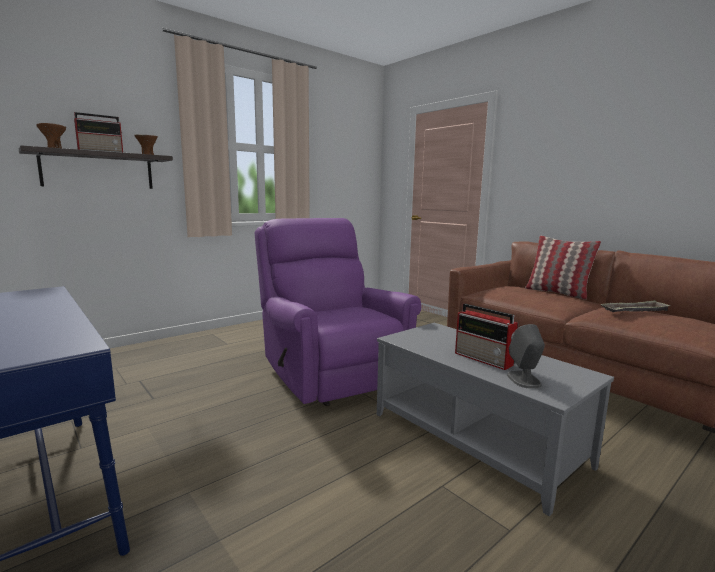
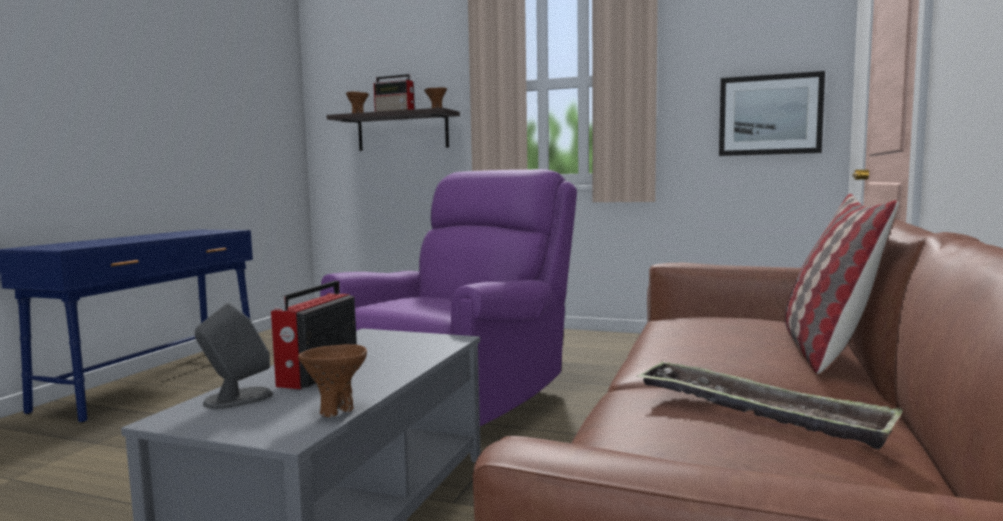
camera: 60 degrees right, 5 degrees down
none -> brown bowl [298,344,367,417]
none -> picture [719,71,825,156]

